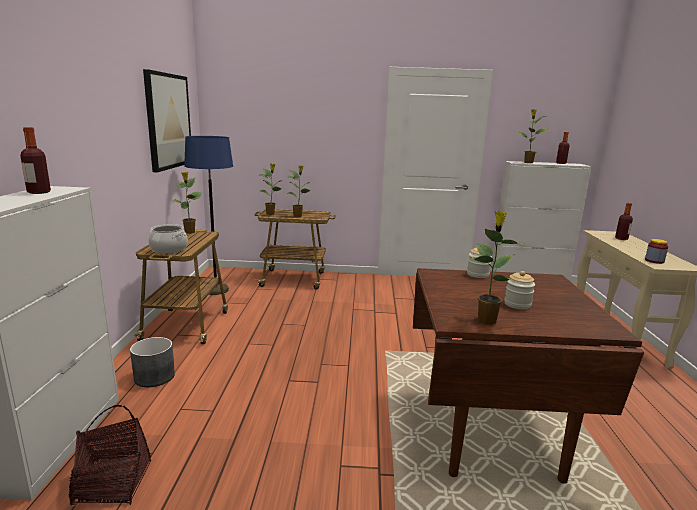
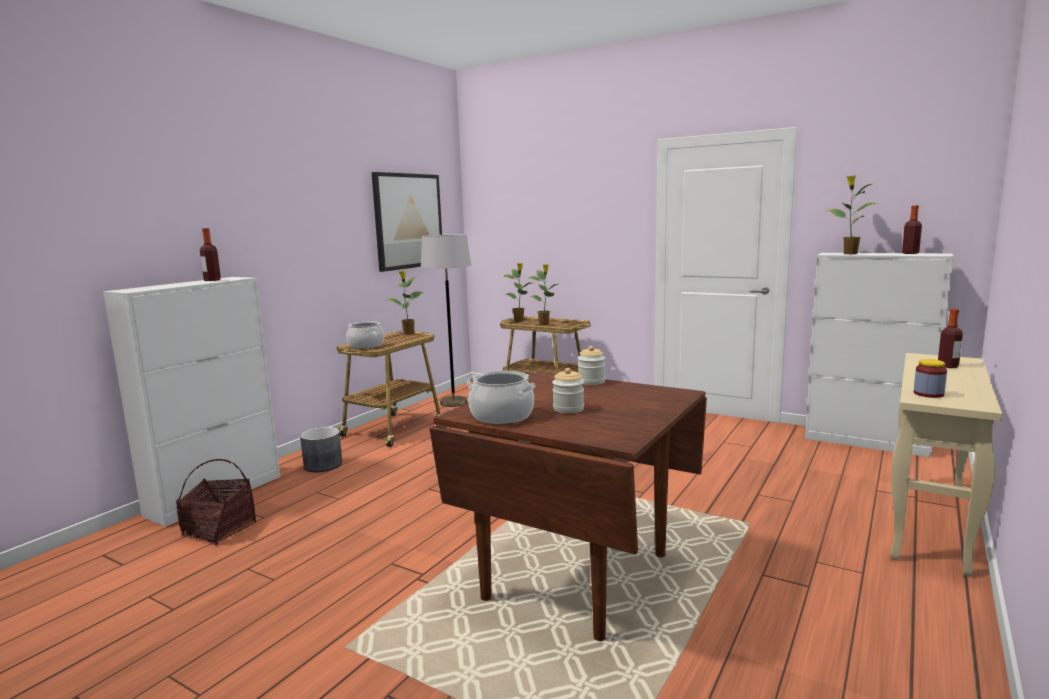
camera: 30 degrees right, 5 degrees down
blue floor lamp [184,136,233,295] -> grey floor lamp [421,234,471,407]
potted plant [472,211,524,325] -> cooking pot [467,371,536,424]

